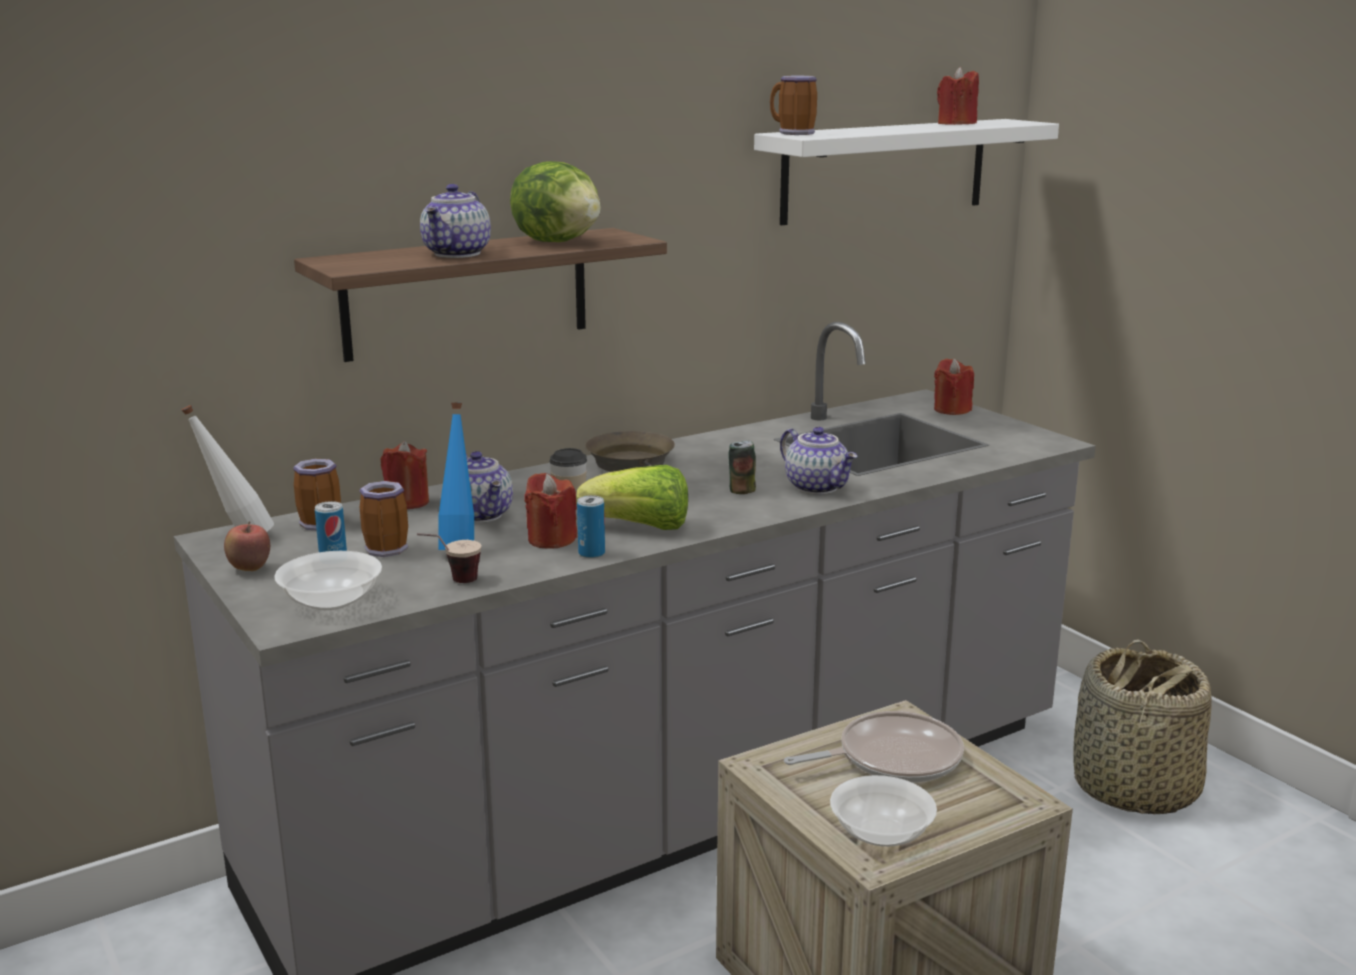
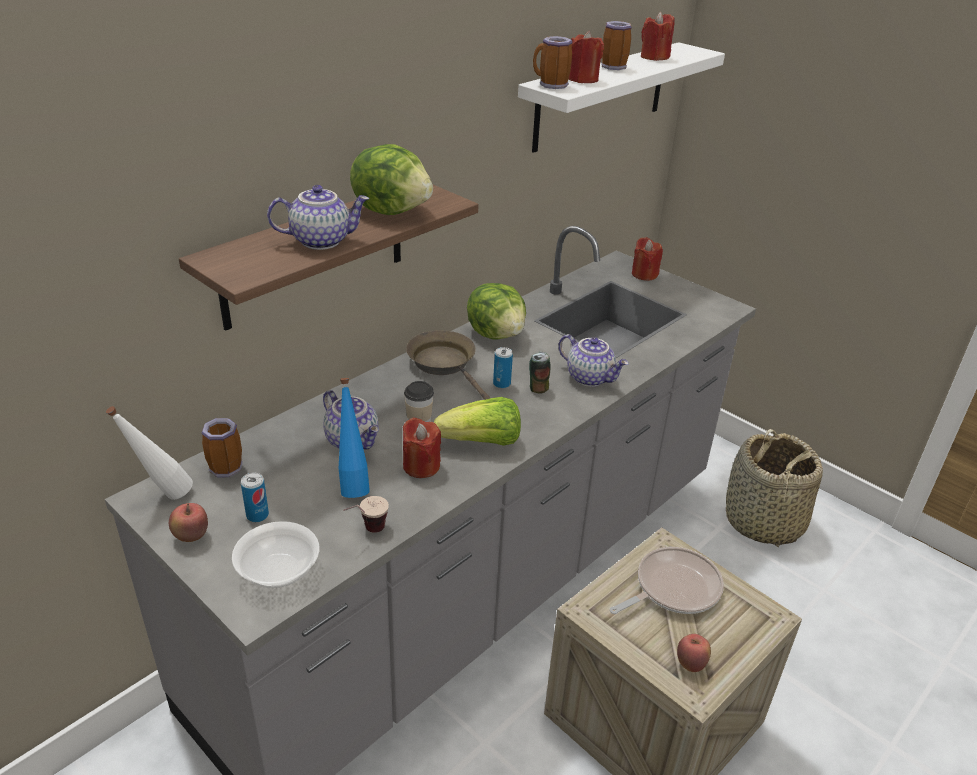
camera: 15 degrees left, 15 degrees up
mug [360,481,408,557] -> mug moved to [601,21,632,70]
red candle [380,441,429,509] -> red candle moved to [569,31,604,83]
teapot [420,184,491,258] -> teapot turned 105 degrees counterclockwise [267,185,369,250]
can [577,495,605,558] -> can moved to [493,347,513,389]
bowl [830,775,937,847] -> apple [677,634,711,672]
none -> lettuce [467,283,526,340]

